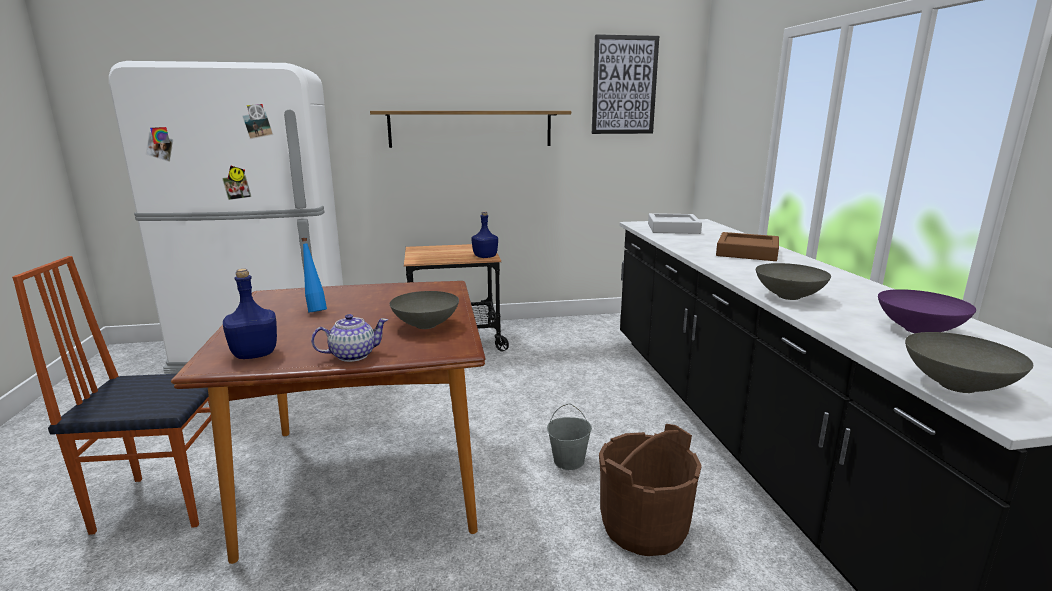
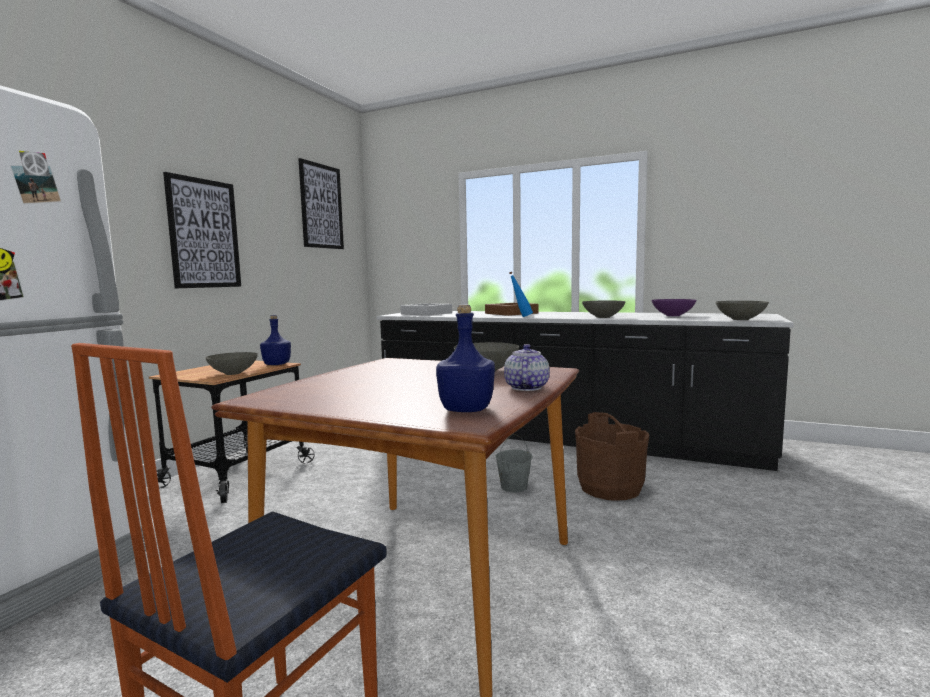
camera: 55 degrees left, 10 degrees down
blue bottle [301,238,327,313] -> blue bottle moved to [509,272,533,317]
shelf [370,111,571,148] -> picture [163,172,241,288]
none -> grey bowl [205,352,258,375]

